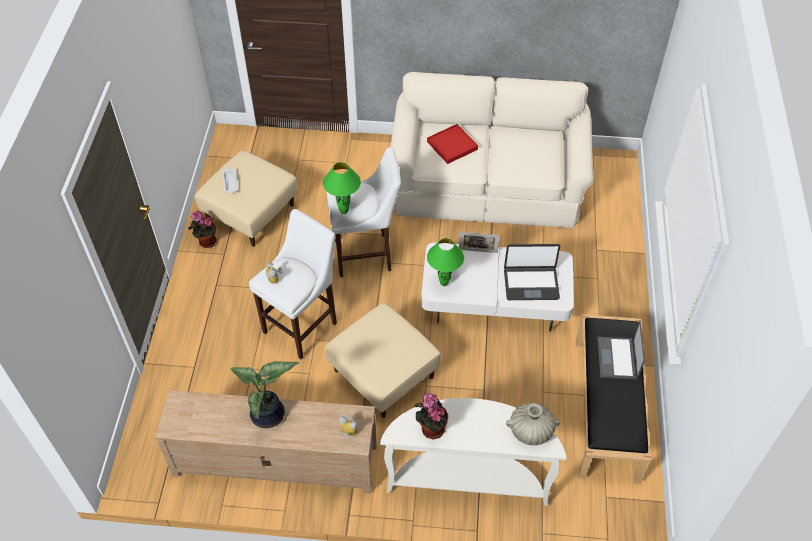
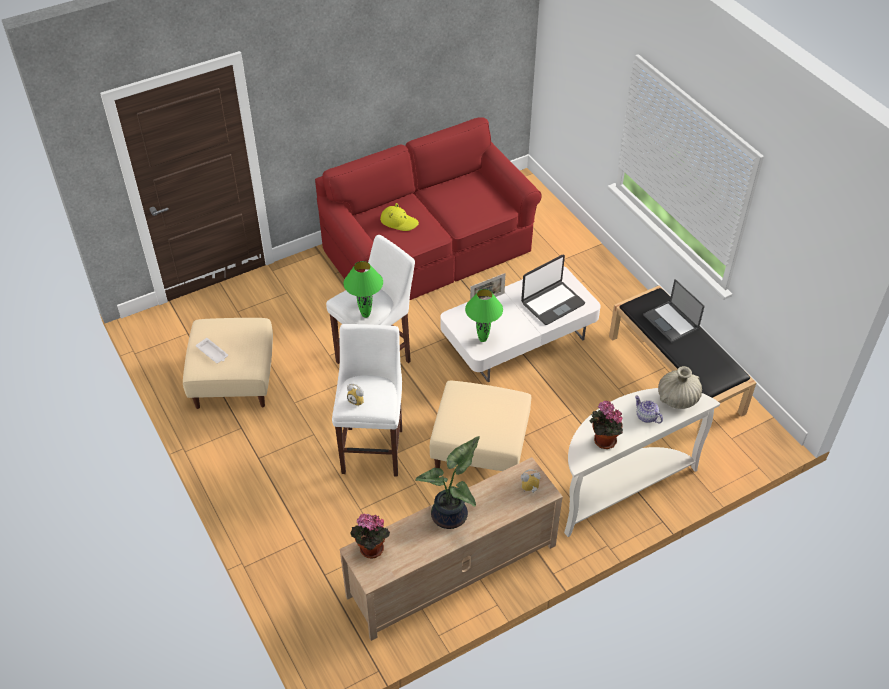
camera: 35 degrees left, 5 degrees down
potted plant [188,210,217,248] -> potted plant moved to [350,514,390,559]
beige sofa [391,72,594,228] -> red sofa [315,117,542,300]
red tray [427,124,478,164] -> yellow hat [380,203,419,231]
none -> teapot [635,396,663,423]

